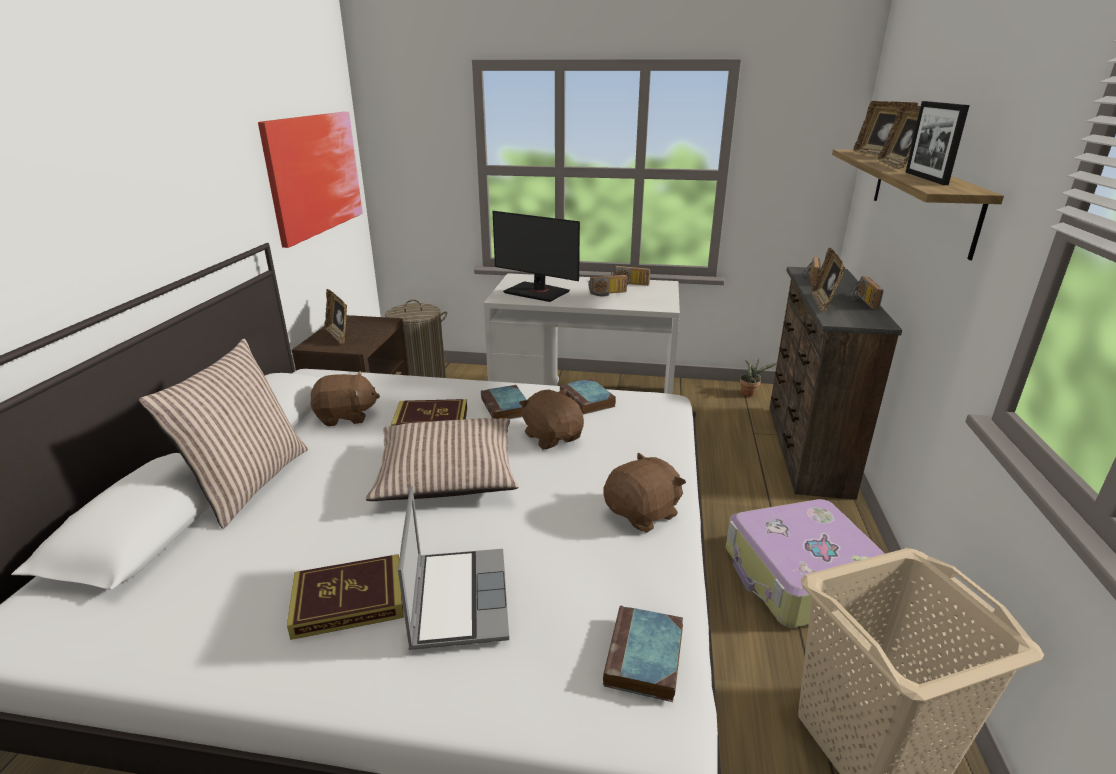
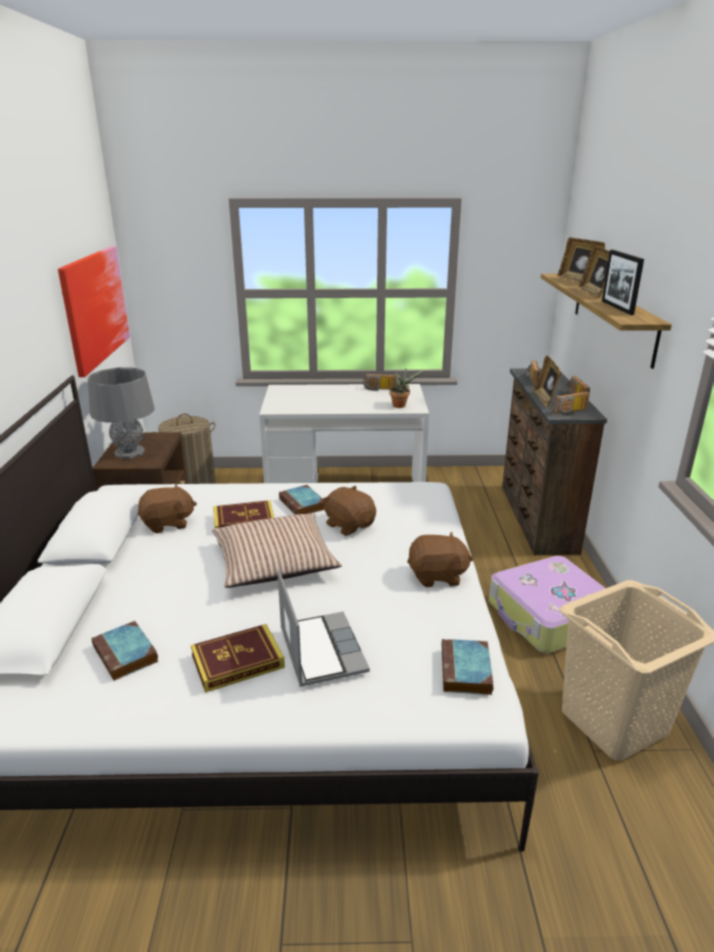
camera: 10 degrees left, 0 degrees up
pillow [138,339,308,528] -> none
picture frame [324,289,347,345] -> grey table lamp [87,367,155,459]
monitor [492,211,580,302] -> none
book [560,378,616,415] -> book moved to [91,621,159,681]
radio [588,275,627,296] -> radio moved to [554,392,590,416]
brown plush toy [603,452,686,533] -> brown plush toy turned 45 degrees clockwise [407,532,473,587]
potted plant [740,359,777,397] -> potted plant moved to [390,369,424,408]

